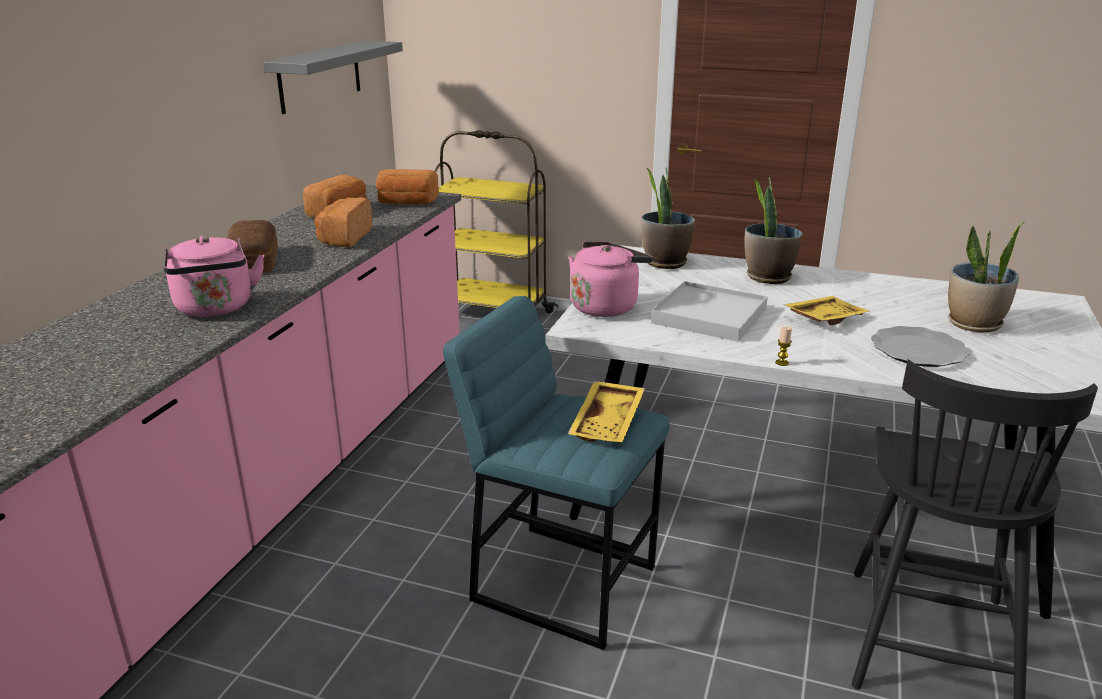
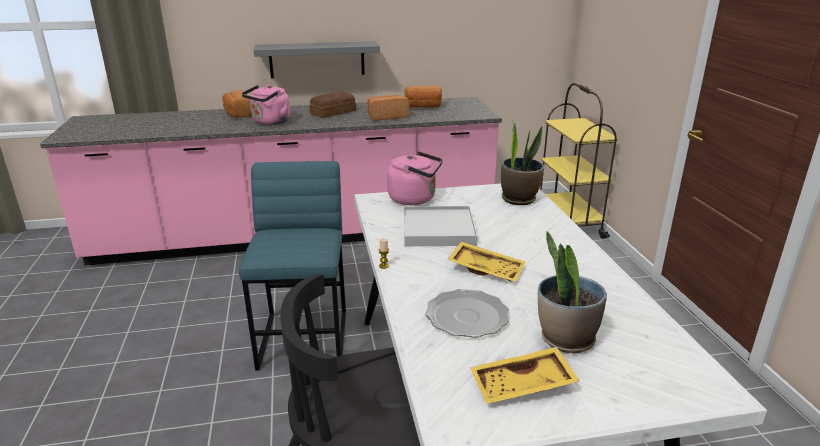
camera: 60 degrees right, 0 degrees up
grey shelf [263,41,403,114] -> grey shelf moved to [253,41,380,78]
bread [376,169,439,205] -> bread moved to [222,90,252,118]
yellow tray [568,381,645,442] -> yellow tray moved to [470,347,580,404]
potted plant [744,177,803,284] -> none

